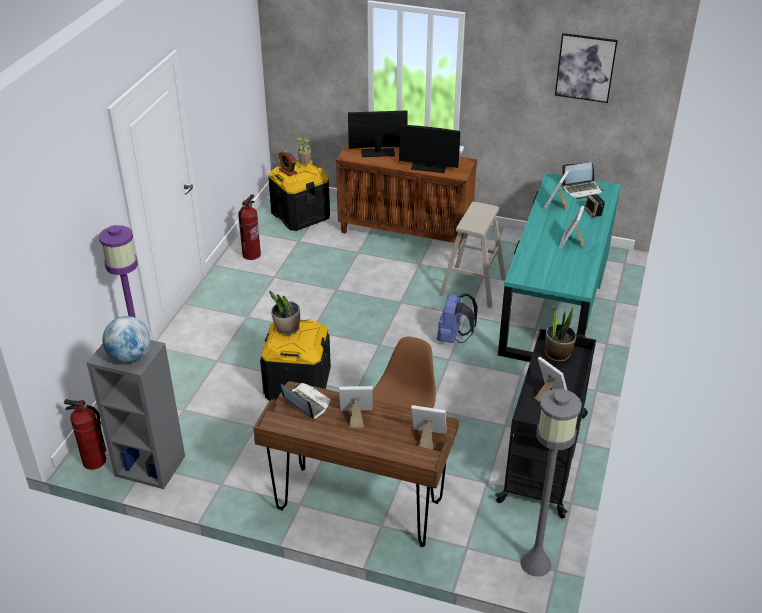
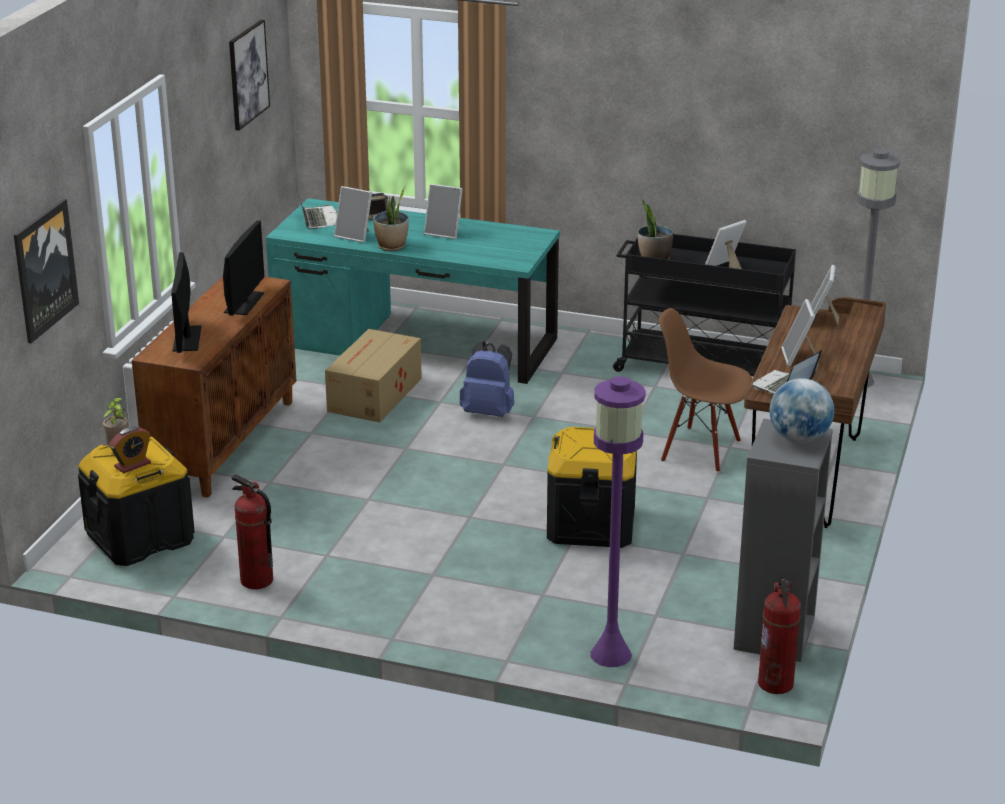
camera: 90 degrees left, 10 degrees down
potted plant [269,290,300,335] -> potted plant moved to [373,185,409,251]
beige stool [439,202,506,308] -> cardboard box [325,329,422,423]
none -> picture [14,199,79,343]

